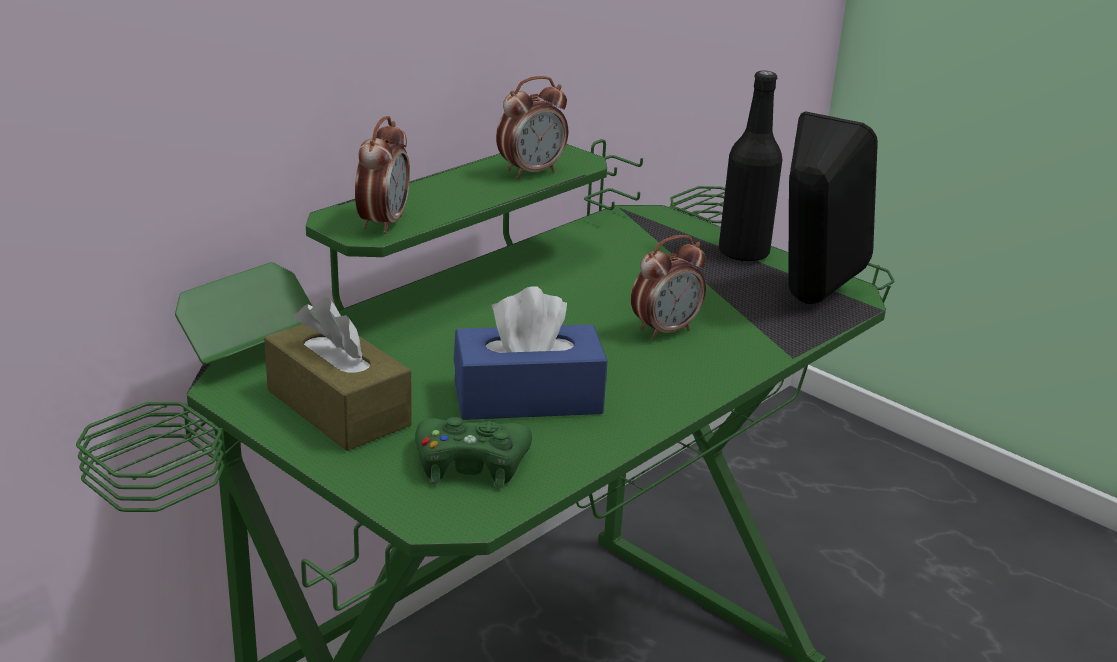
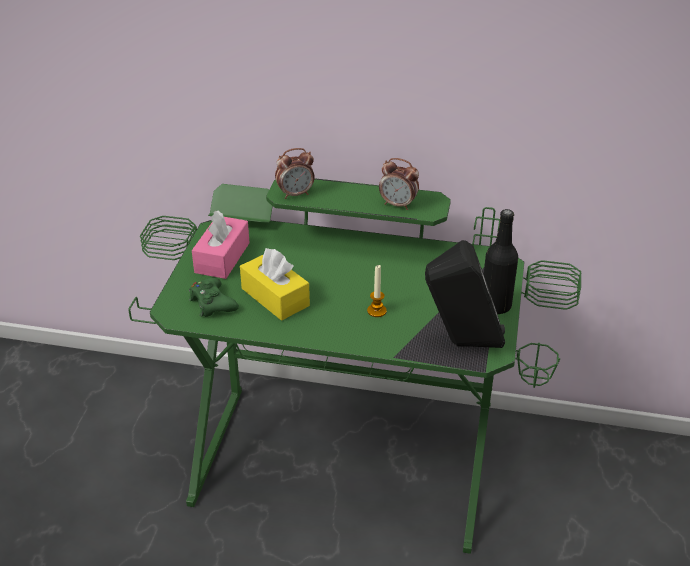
camera: 60 degrees right, 10 degrees up
brown tissue box [264,297,412,451] -> pink tissue box [192,211,250,279]
blue tissue box [454,286,608,420] -> yellow tissue box [240,248,310,321]
alarm clock [631,235,706,340] -> candle [367,265,387,317]

